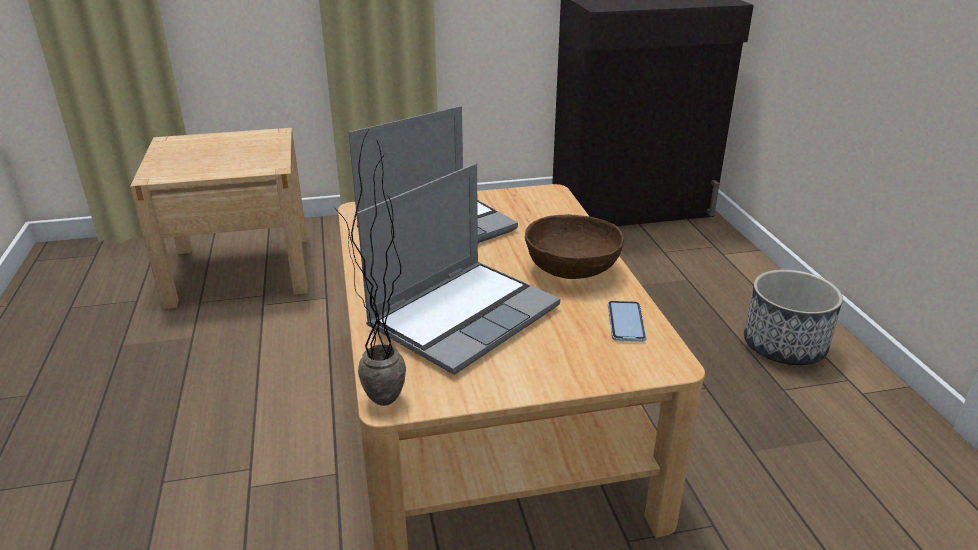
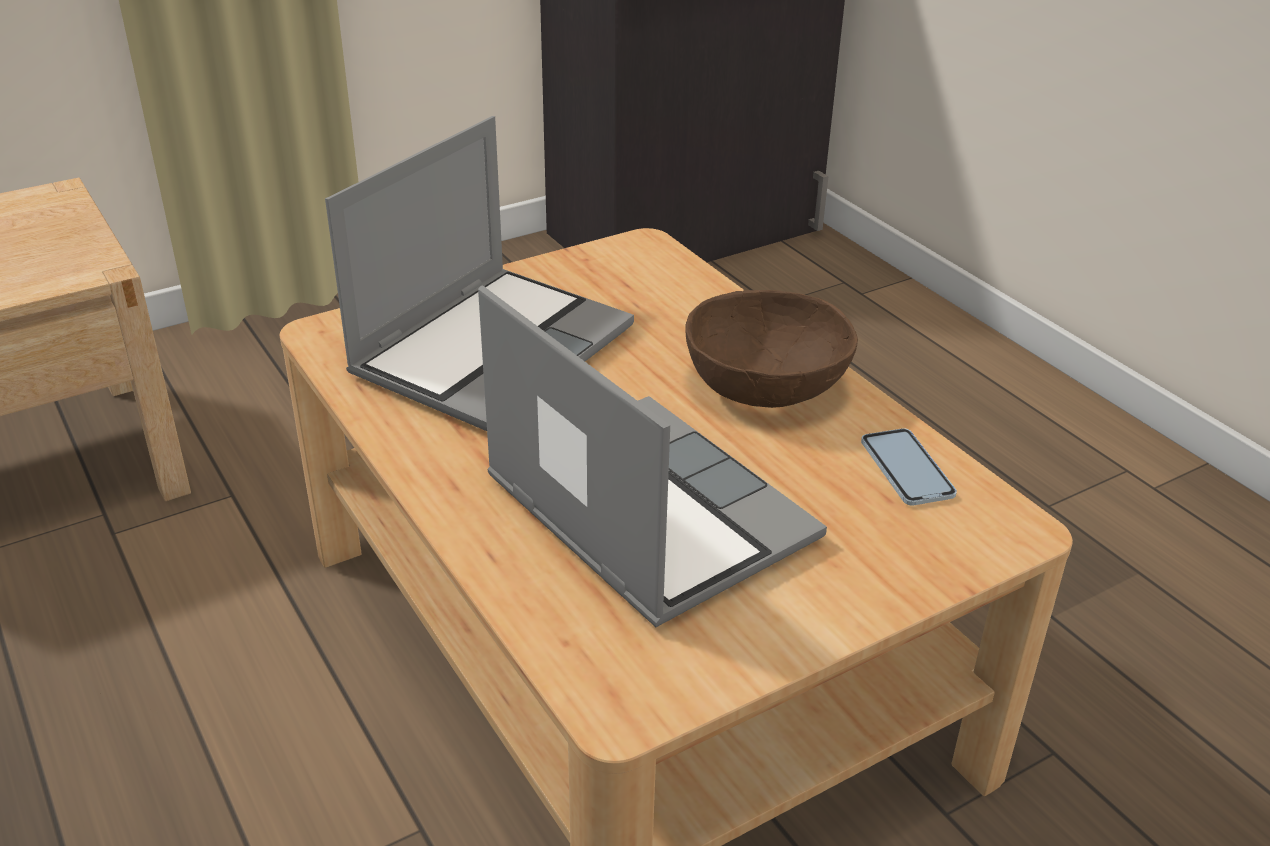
camera: 20 degrees left, 5 degrees up
potted plant [333,128,406,406] -> none
laptop [357,163,560,375] -> laptop turned 60 degrees counterclockwise [478,285,827,627]
planter [744,269,843,365] -> none

